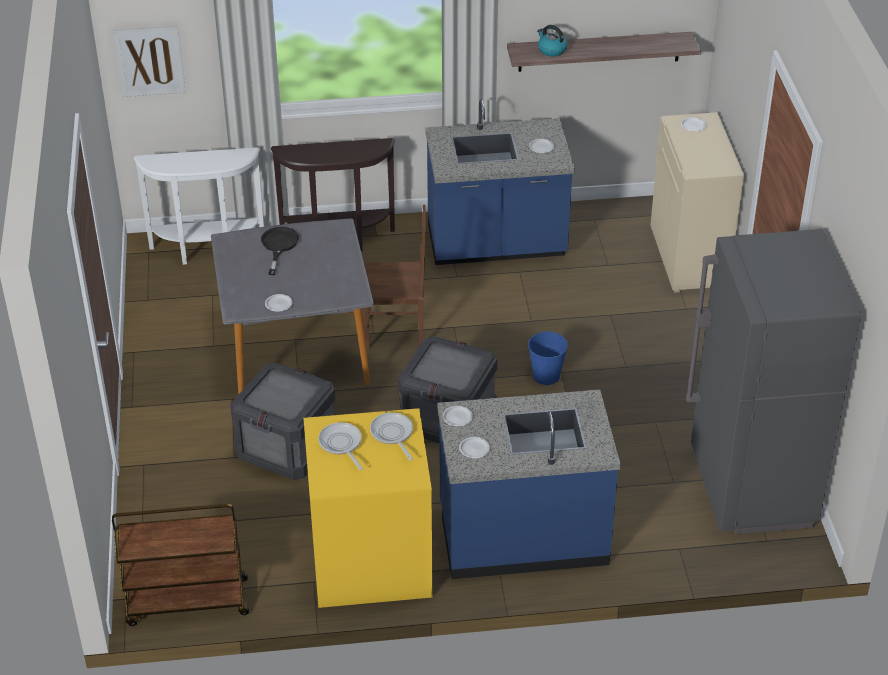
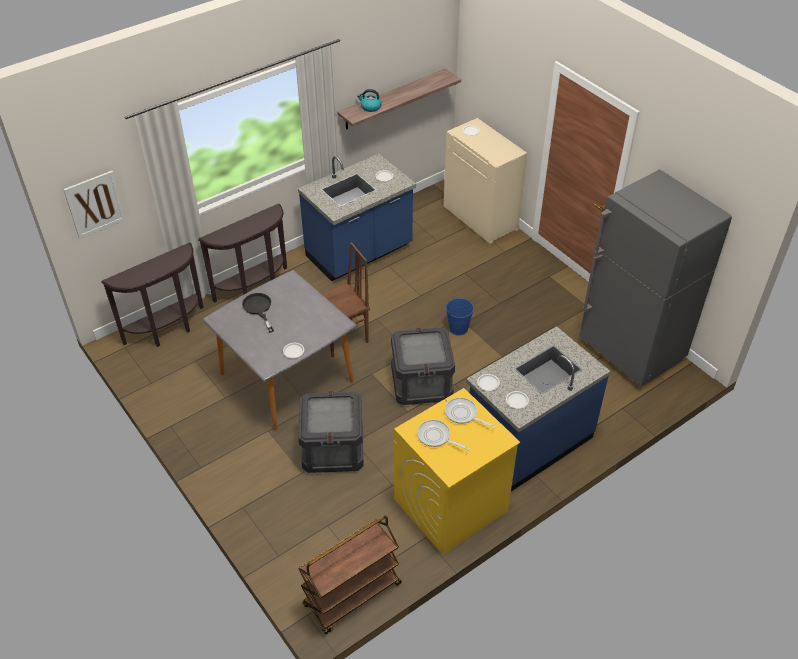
camera: 30 degrees left, 5 degrees up
white console table [134,147,264,265] -> brown console table [101,243,204,347]

